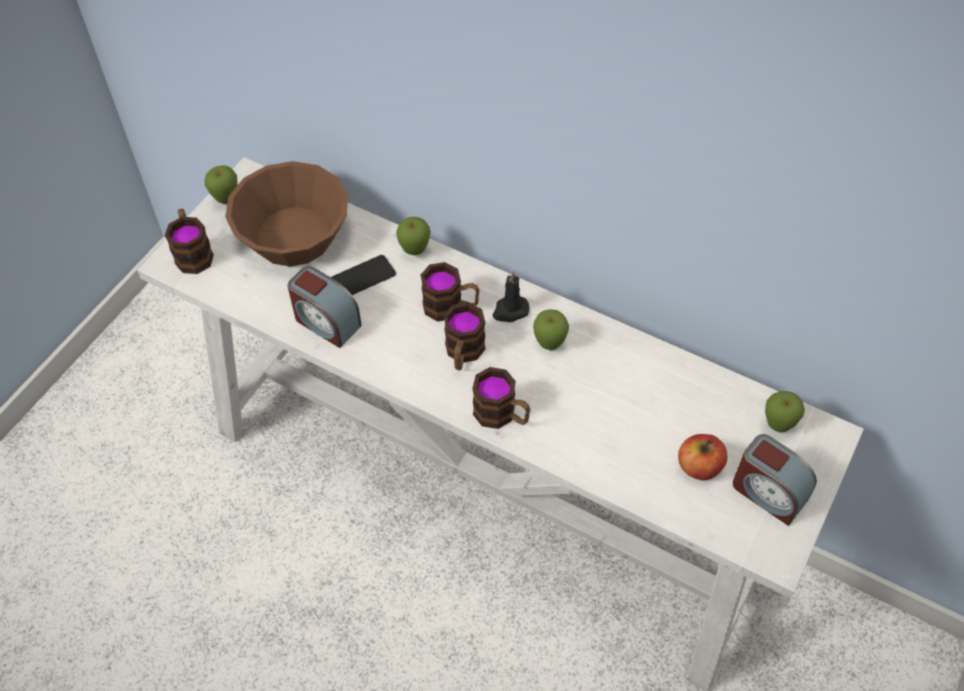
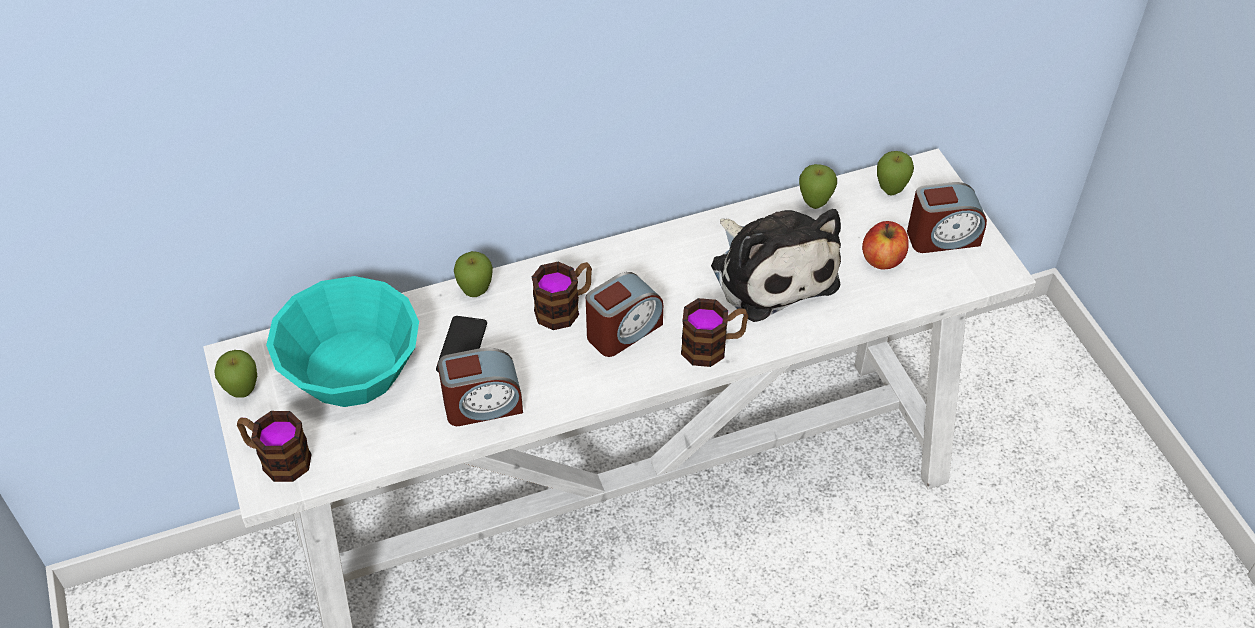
camera: 50 degrees left, 5 degrees down
brown bowl [225,161,348,267] -> turquoise bowl [266,276,419,407]
mug [444,302,485,370] -> alarm clock [586,272,663,357]
black candle [493,271,530,322] -> none
apple [533,309,569,350] -> apple moved to [799,164,837,209]
none -> plush toy [711,209,841,322]

